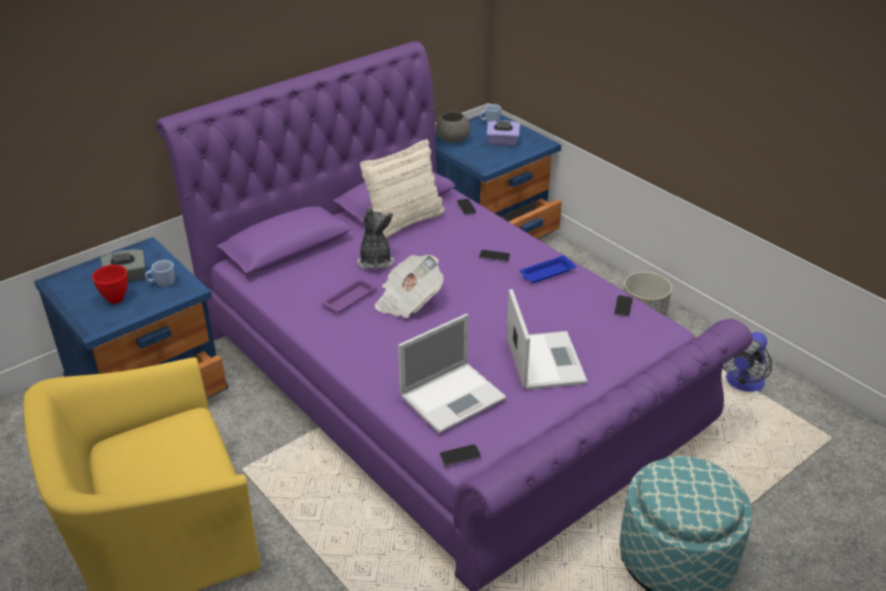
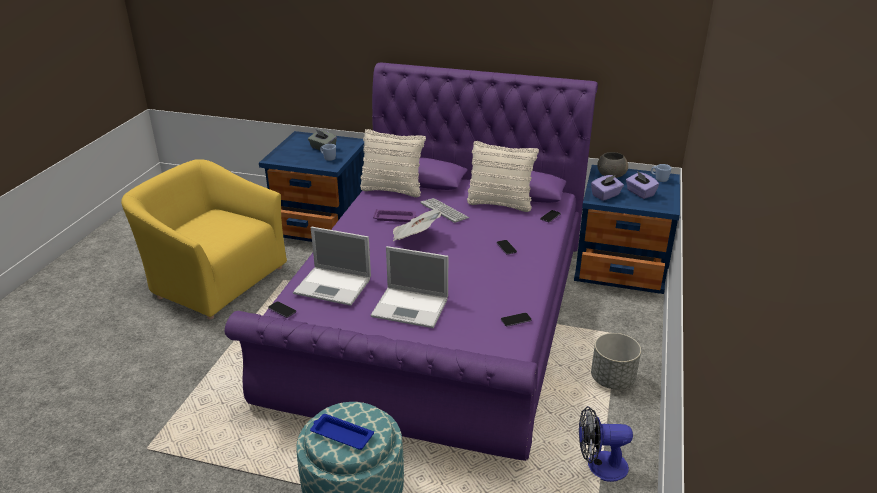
camera: 55 degrees right, 5 degrees down
red bowl [92,265,128,304] -> none
plush toy [357,207,394,270] -> keyboard [420,198,469,223]
laptop [506,289,588,390] -> laptop turned 60 degrees clockwise [371,246,448,328]
blue tray [520,255,576,283] -> blue tray moved to [310,414,374,450]
none -> beige pillow [360,129,426,197]
none -> purple tissue box [591,175,624,201]

